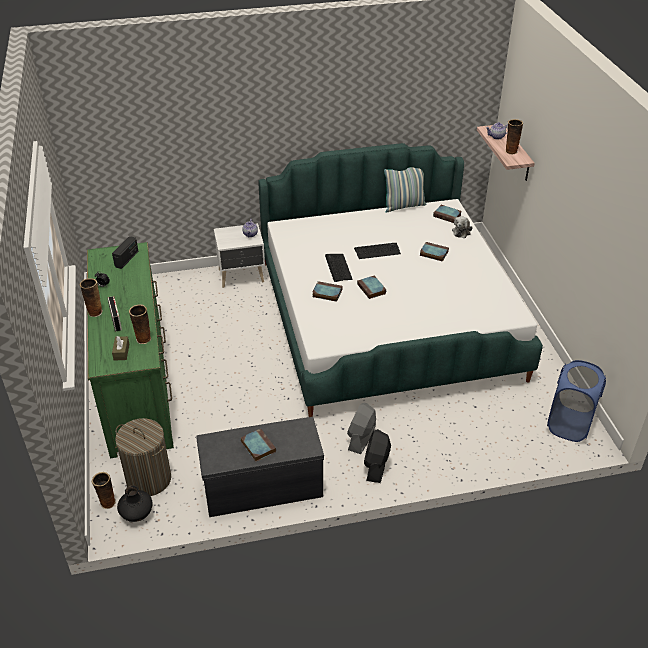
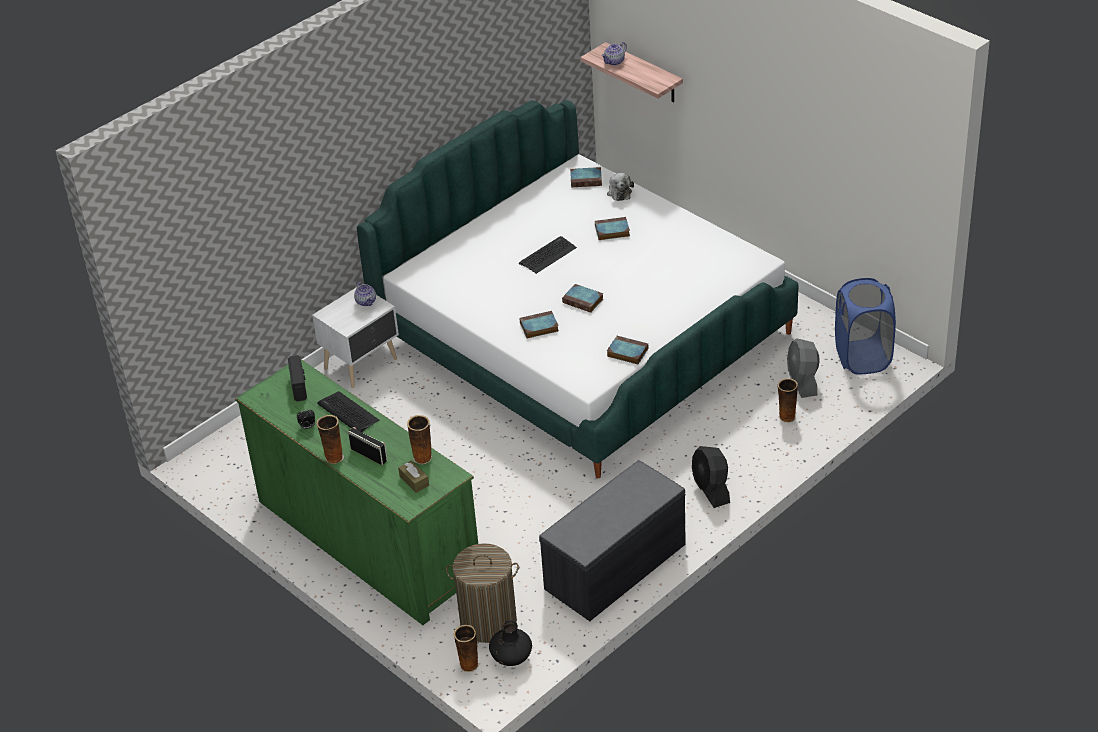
camera: 30 degrees left, 0 degrees up
book [241,428,276,462] -> book moved to [607,336,648,364]
keyboard [325,254,353,282] -> keyboard moved to [317,391,380,432]
grey fan [347,403,376,454] -> grey fan moved to [787,338,820,398]
pillow [384,167,426,213] -> none
vase [506,119,523,155] -> vase moved to [777,378,798,423]

